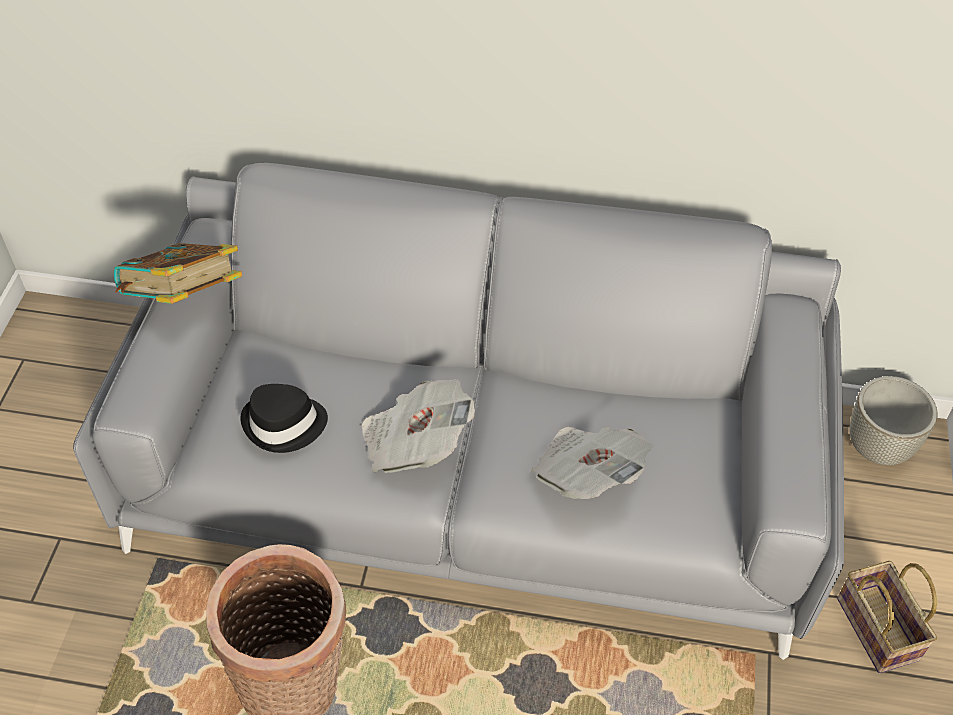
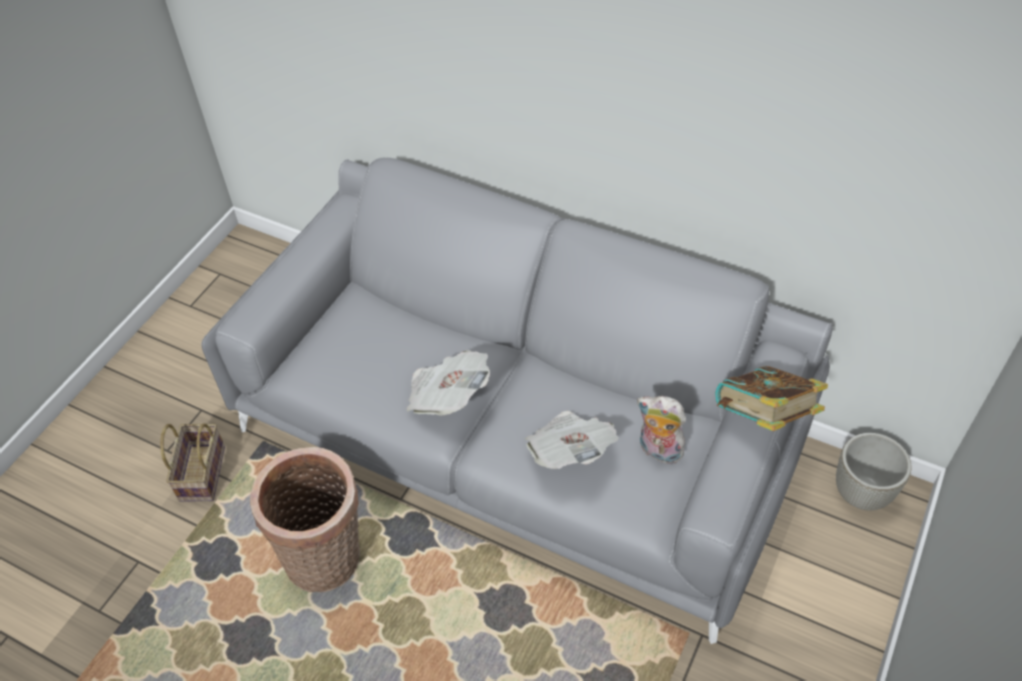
camera: 20 degrees right, 0 degrees up
book [114,243,242,304] -> book moved to [715,366,828,431]
black hat [240,384,328,453] -> none
basket [837,561,937,673] -> basket moved to [160,423,225,502]
none -> plush toy [637,396,686,464]

